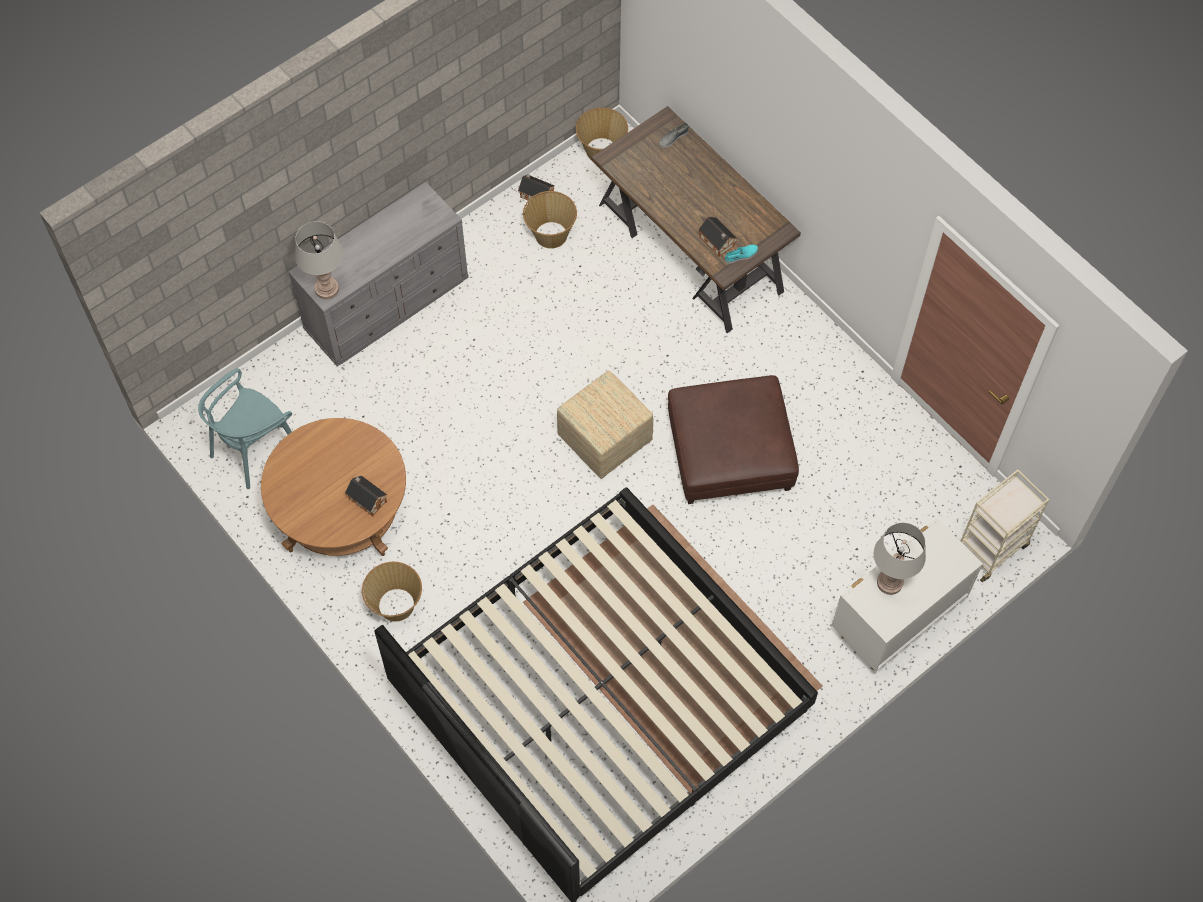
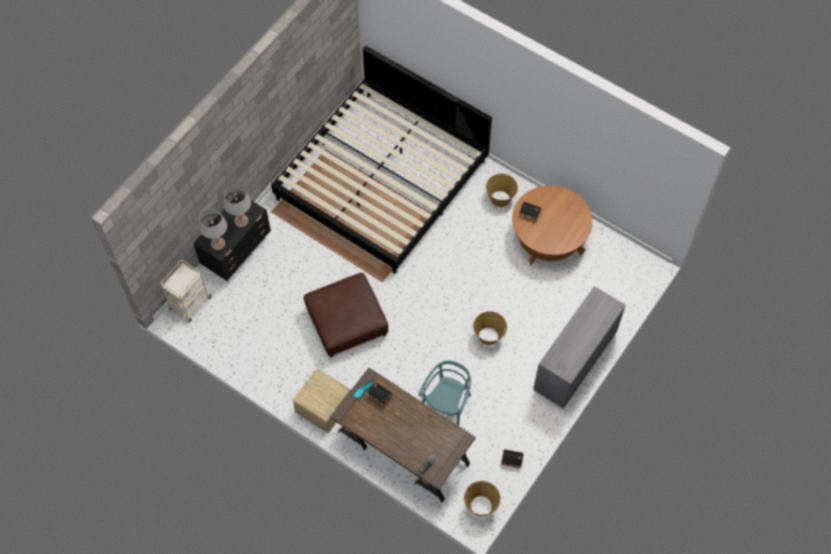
camera: 165 degrees right, 0 degrees up
turquoise chair [198,368,292,489] -> turquoise chair moved to [419,360,471,426]
grey table lamp [295,221,343,300] -> grey table lamp moved to [199,208,227,250]
basket [523,191,577,249] -> basket moved to [473,311,507,346]
ottoman [557,371,653,479] -> ottoman moved to [293,369,351,433]
white dresser [832,518,983,671] -> black dresser [194,193,271,282]

